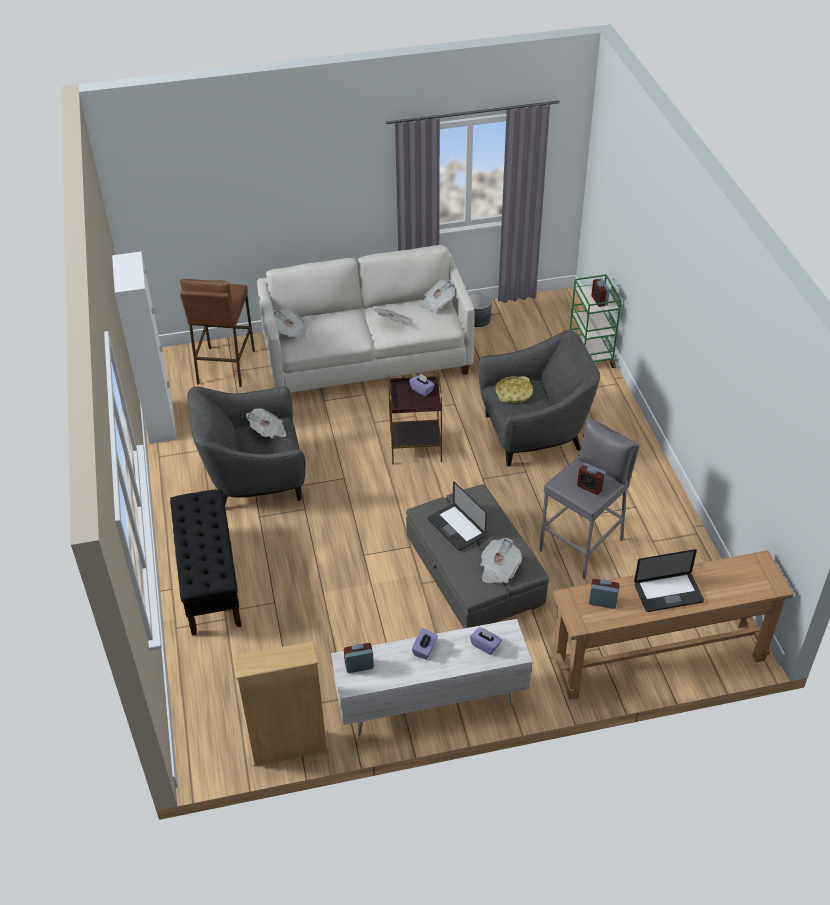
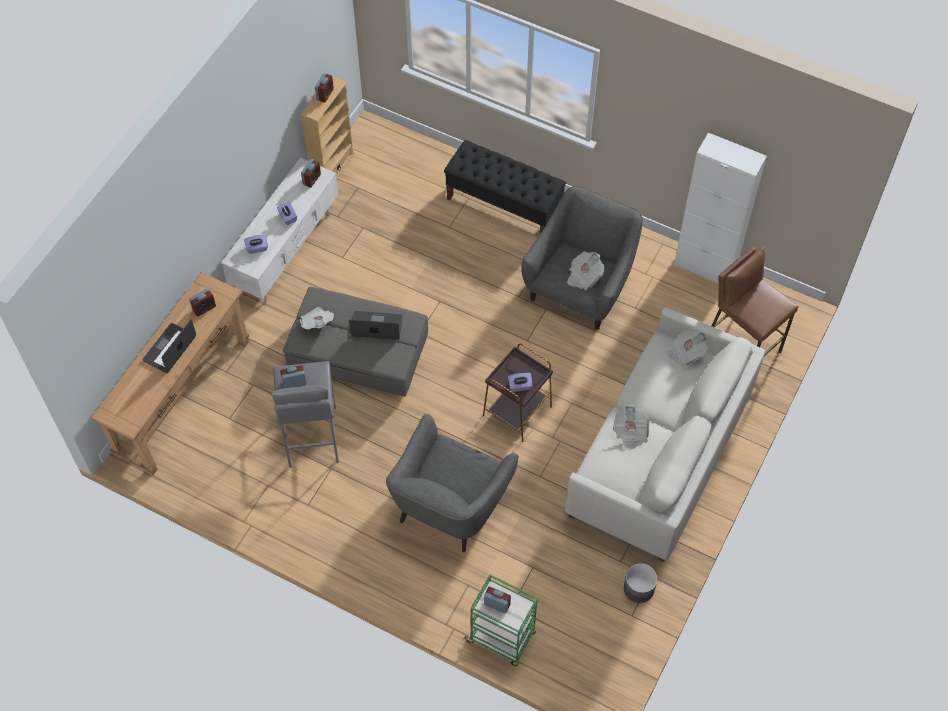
camera: 130 degrees right, 15 degrees up
newspaper [419,280,454,312] -> none
yellow tray [496,376,533,403] -> none
none -> alarm clock [315,73,334,103]

